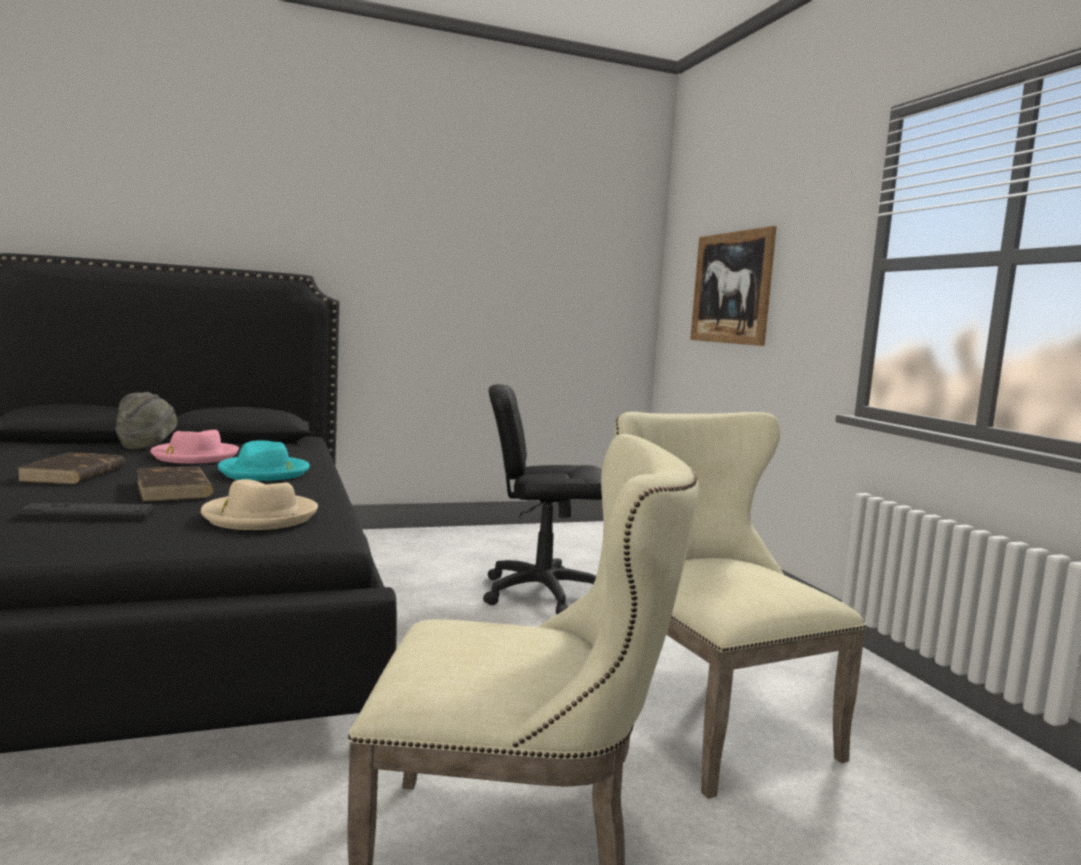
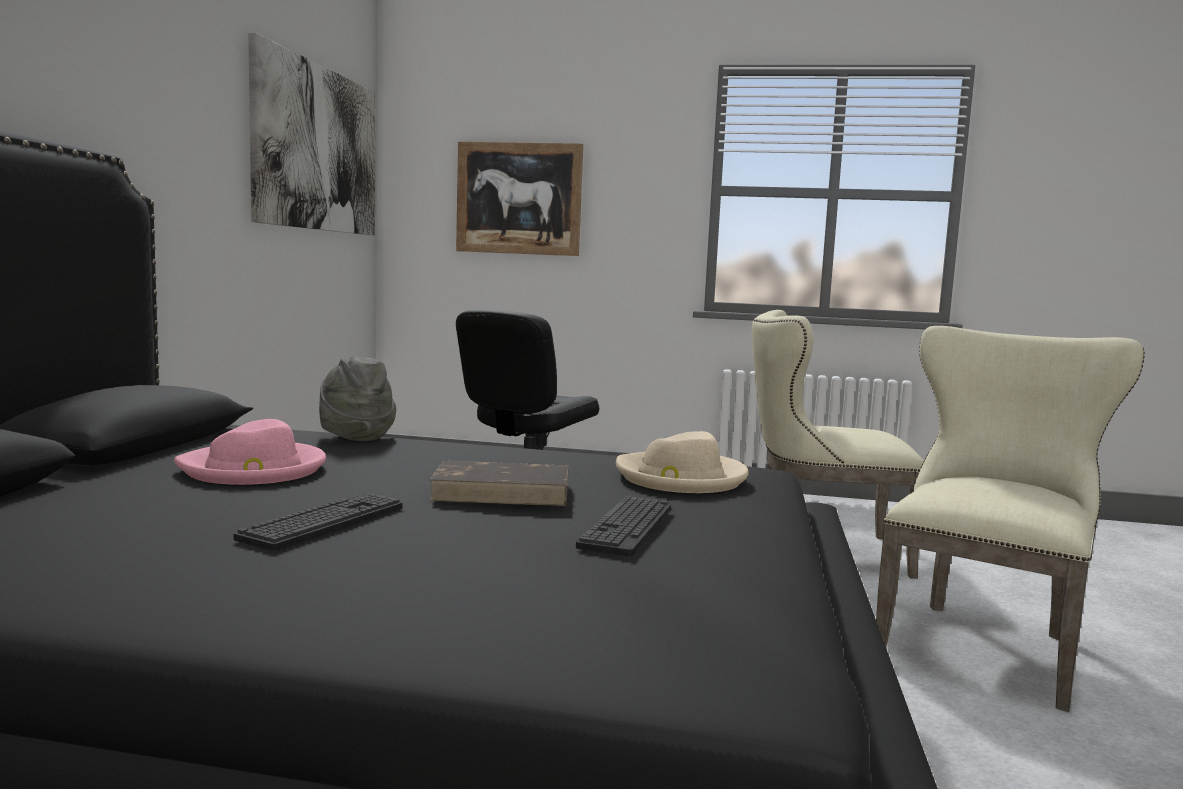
camera: 60 degrees left, 0 degrees up
brown book [16,452,125,484] -> keyboard [233,494,402,551]
grey hat [115,392,177,449] -> grey hat moved to [319,356,396,441]
turquoise hat [218,440,310,481] -> none
none -> picture [248,33,376,235]

